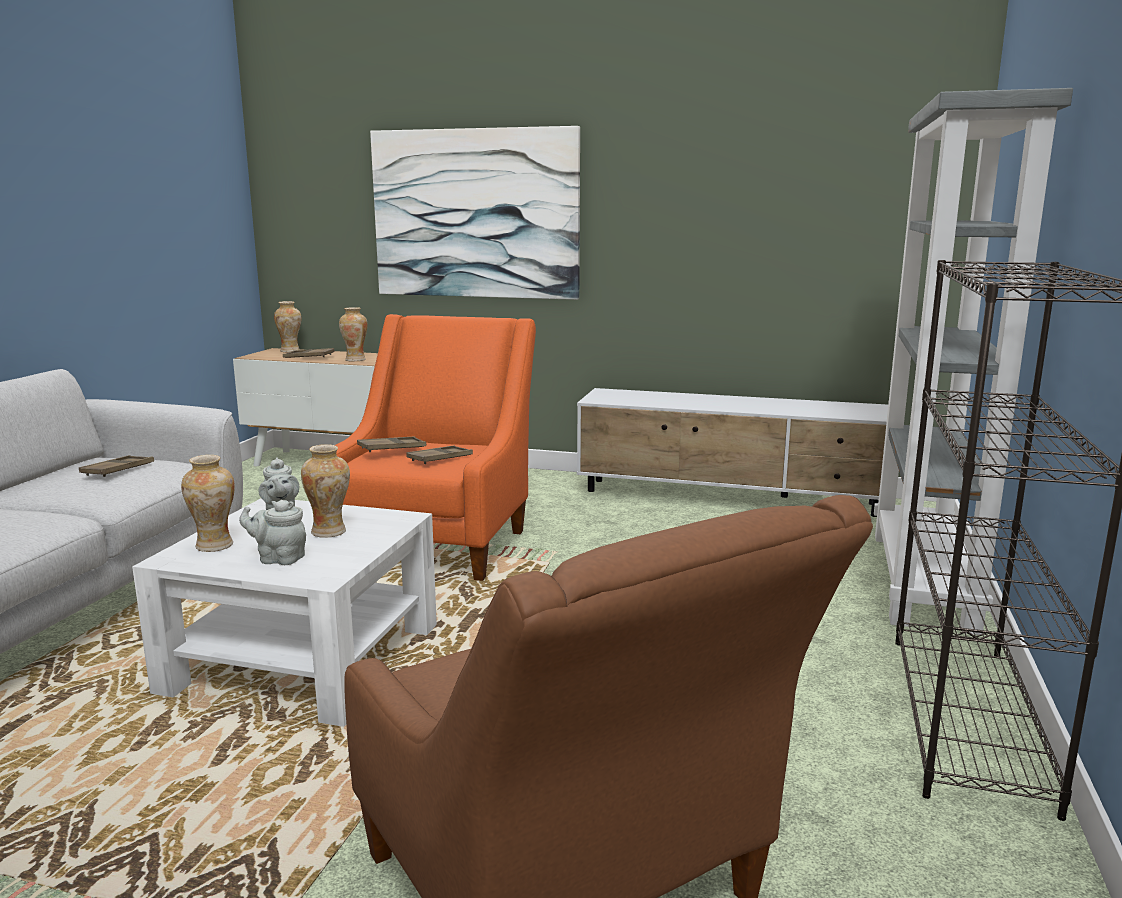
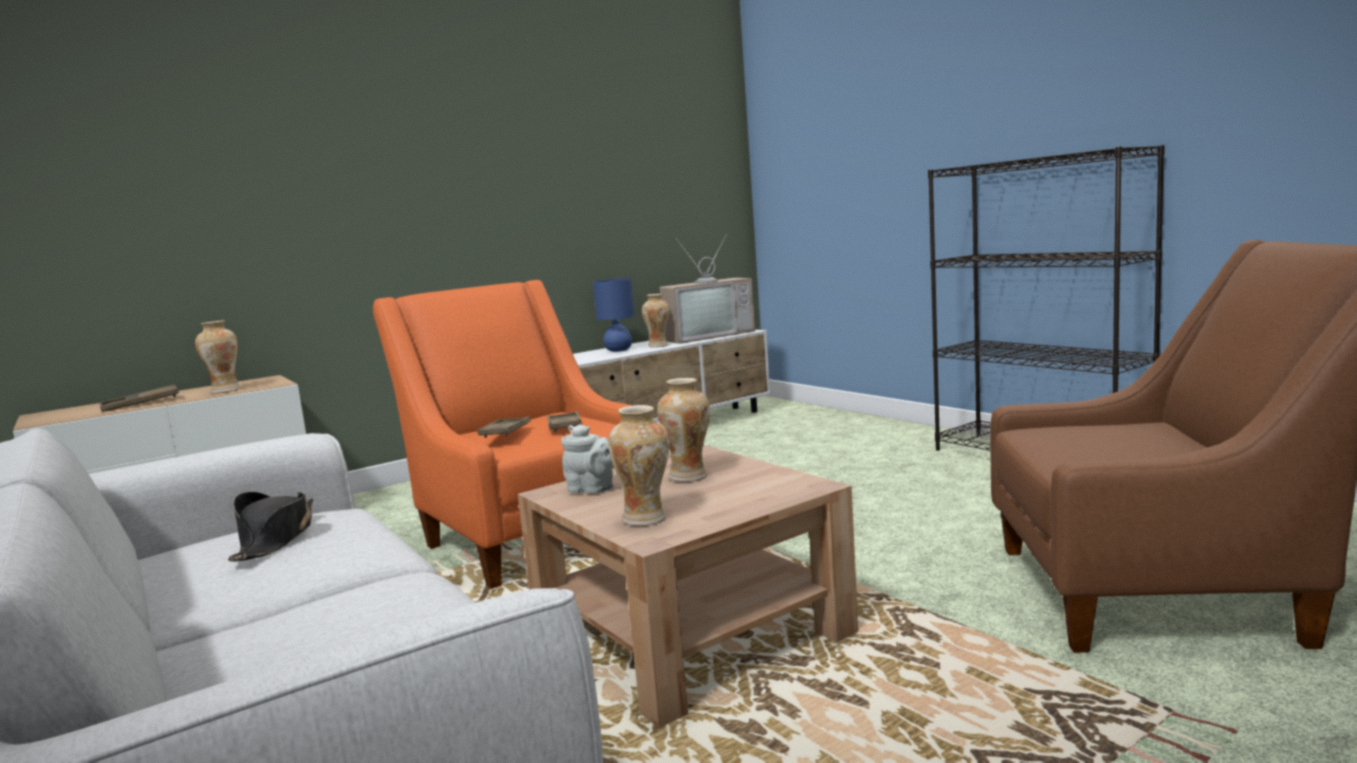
camera: 50 degrees left, 5 degrees down
brown tray [79,455,154,477] -> black hat [228,492,313,562]
white coffee table [132,498,437,727] -> brown coffee table [518,445,858,728]
grey teapot [239,500,306,565] -> none
vase [274,301,301,353] -> vase moved to [642,294,669,347]
picture [370,126,580,300] -> none
grey bookcase [874,88,1073,635] -> none
none -> blue table lamp [593,278,635,352]
none -> television [660,234,755,344]

